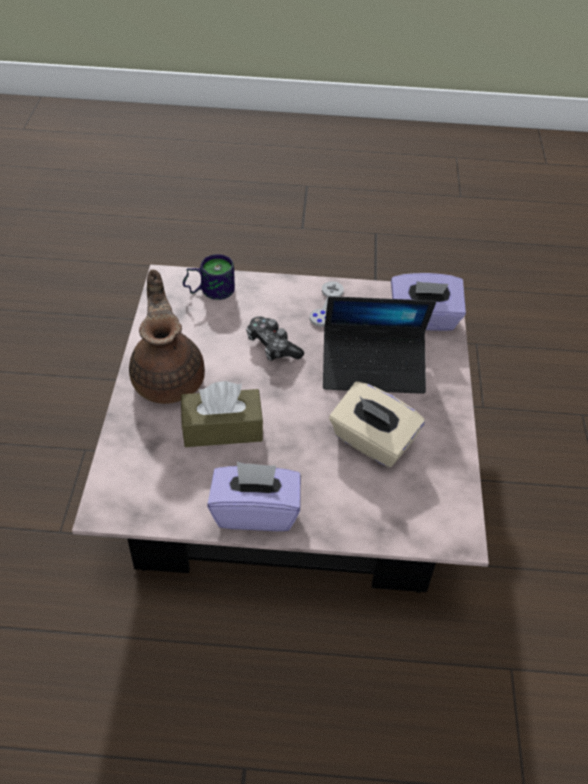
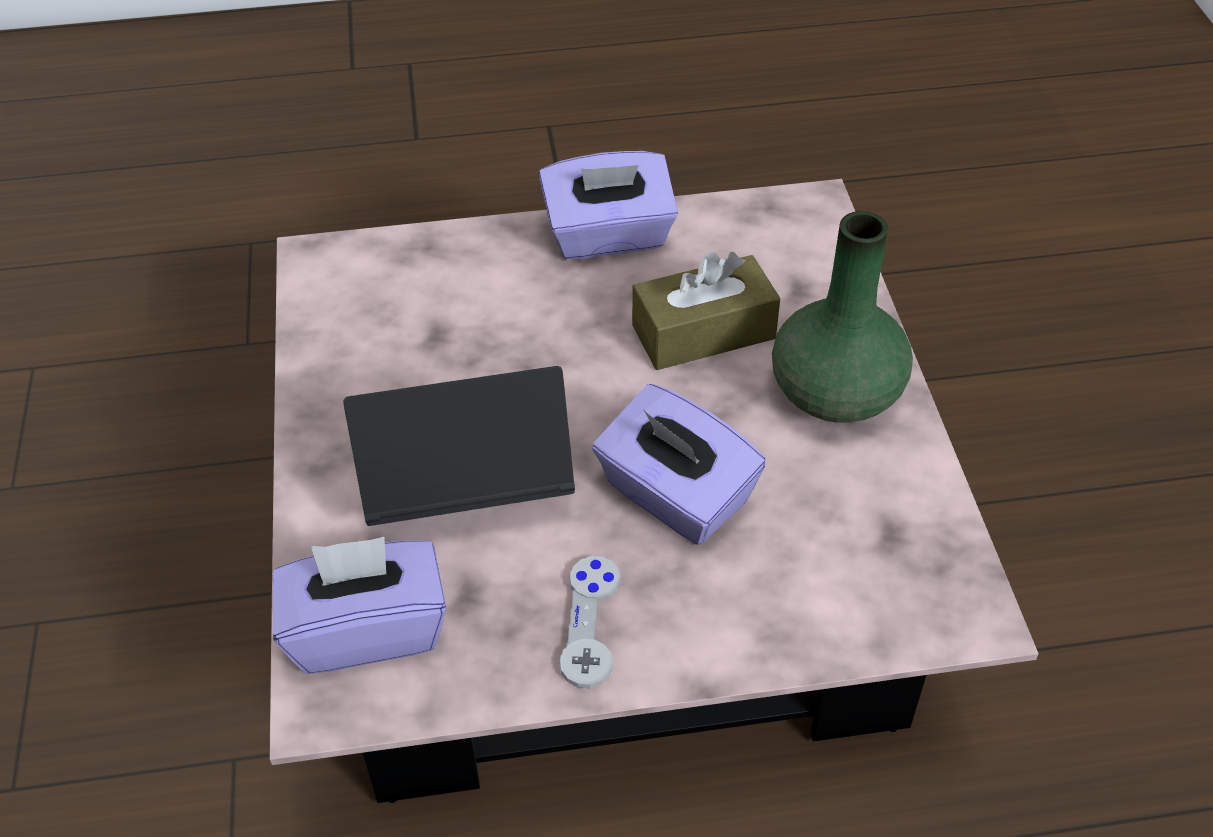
camera: 170 degrees right, 0 degrees up
brown teapot [129,270,205,404] -> green vase [772,211,913,423]
mug [183,254,235,300] -> none
game controller [246,316,304,361] -> purple tissue box [592,384,766,545]
beige tissue box [329,381,425,468] -> none

